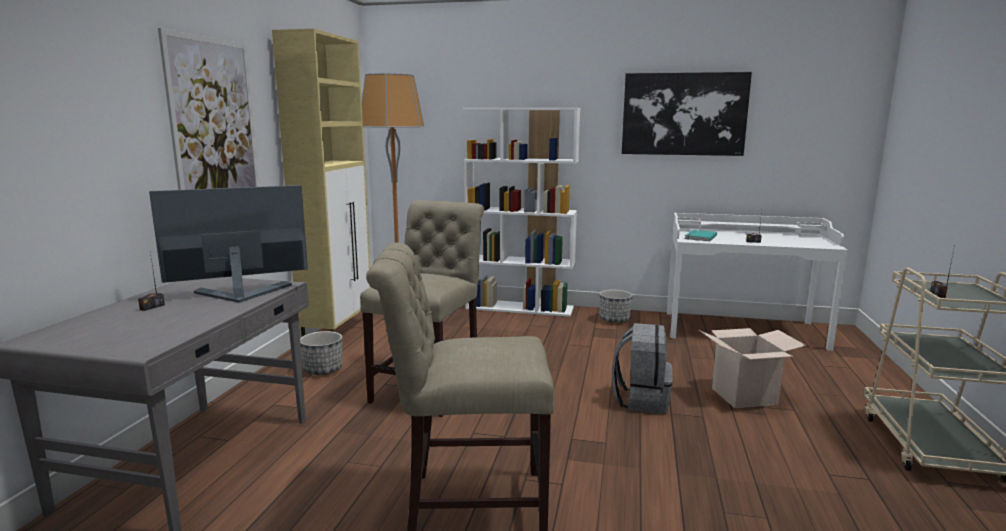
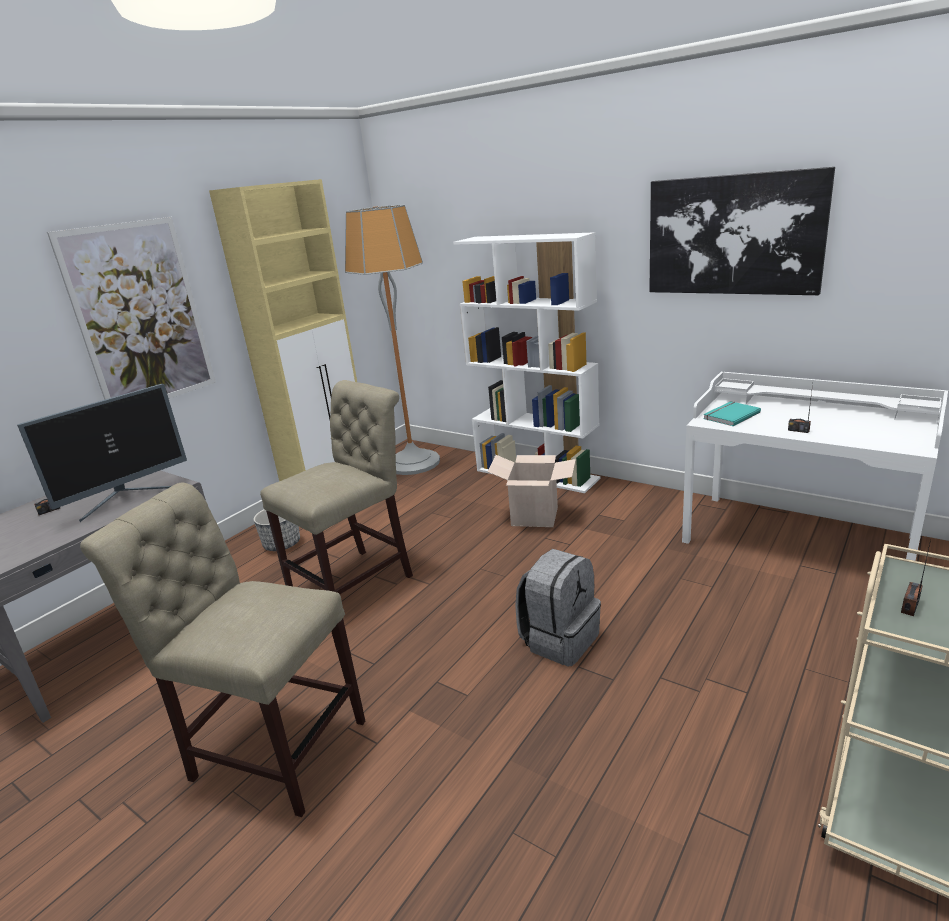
camera: 25 degrees right, 10 degrees up
monitor [149,185,308,303] -> monitor turned 135 degrees clockwise [17,384,187,522]
planter [599,290,633,323] -> none
cardboard box [699,328,806,408] -> cardboard box moved to [488,455,576,527]

